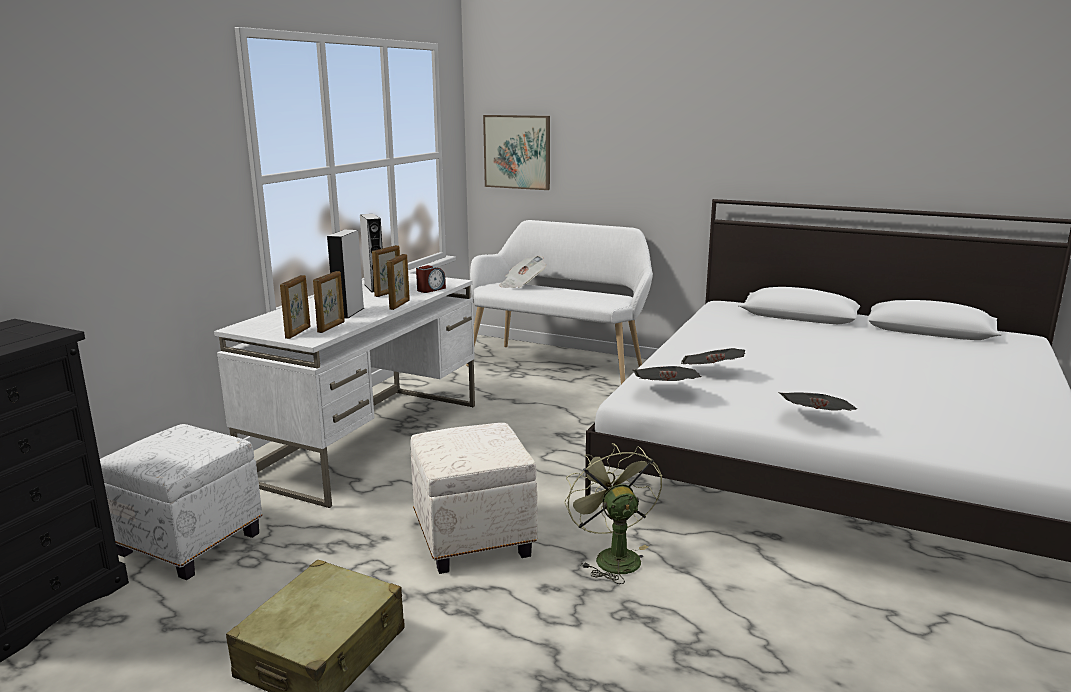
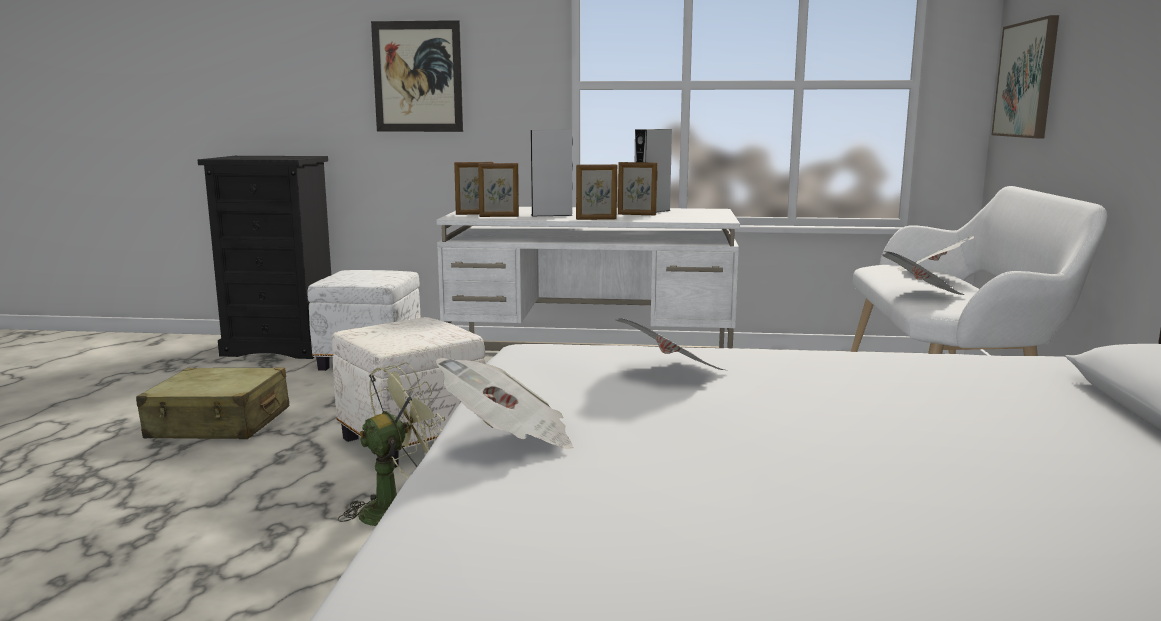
camera: 70 degrees right, 5 degrees down
alarm clock [416,265,446,293] -> none
newspaper [632,366,701,381] -> newspaper moved to [882,251,965,295]
none -> picture [371,20,463,132]

